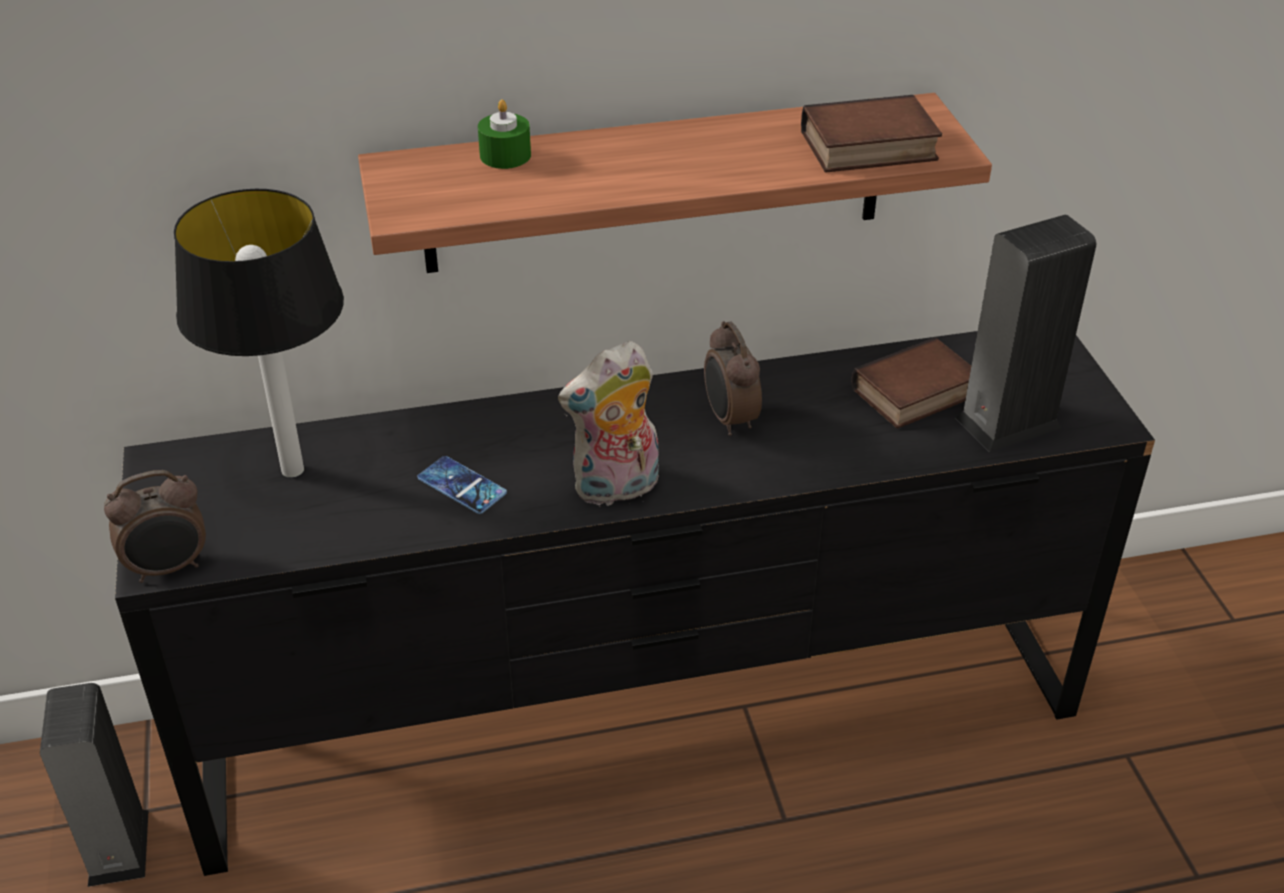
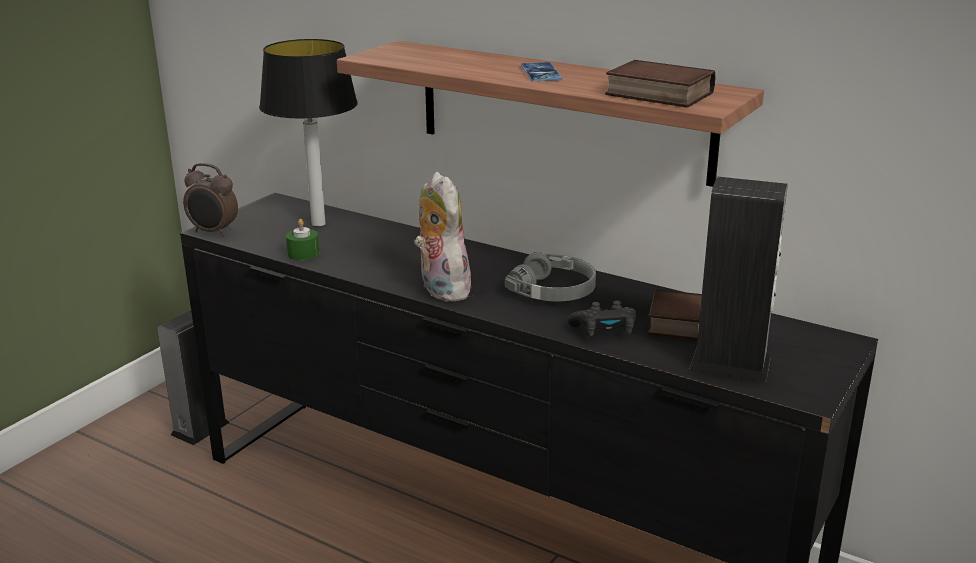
camera: 45 degrees right, 15 degrees down
phone [418,456,507,514] -> phone moved to [521,62,562,81]
green candle [478,99,531,169] -> green candle moved to [286,219,319,260]
plush toy [558,341,659,506] -> plush toy turned 45 degrees clockwise [414,172,475,302]
alarm clock [704,321,762,436] -> grey headphones [505,252,596,301]
none -> black game controller [568,300,637,336]

